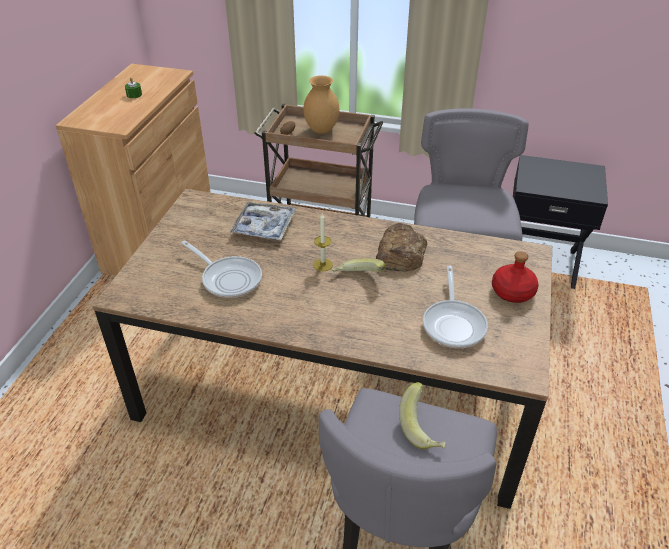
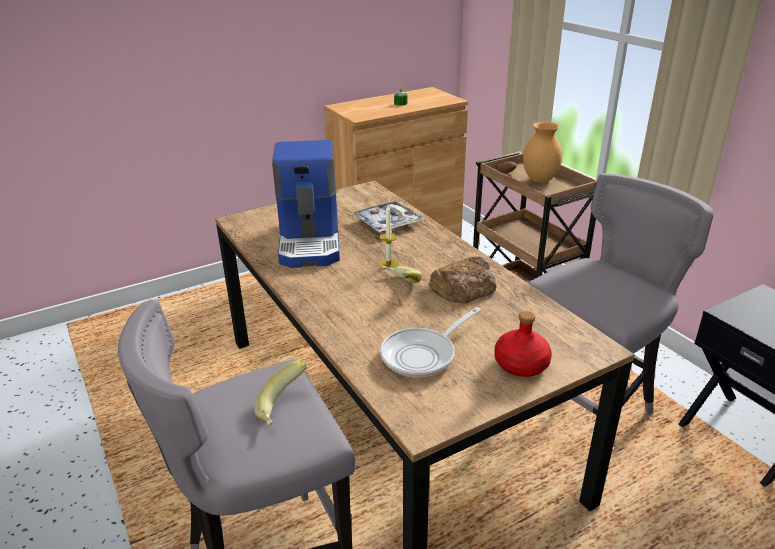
camera: 45 degrees right, 10 degrees down
frying pan [181,241,262,298] -> coffee machine [272,140,340,268]

